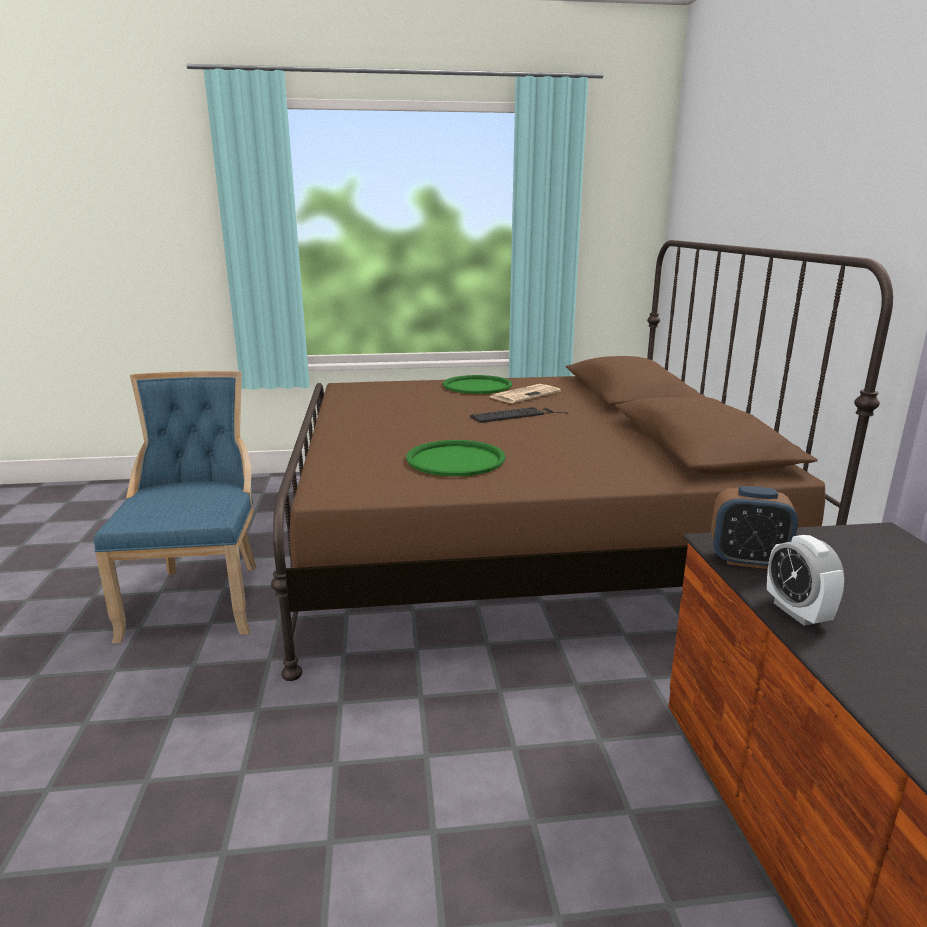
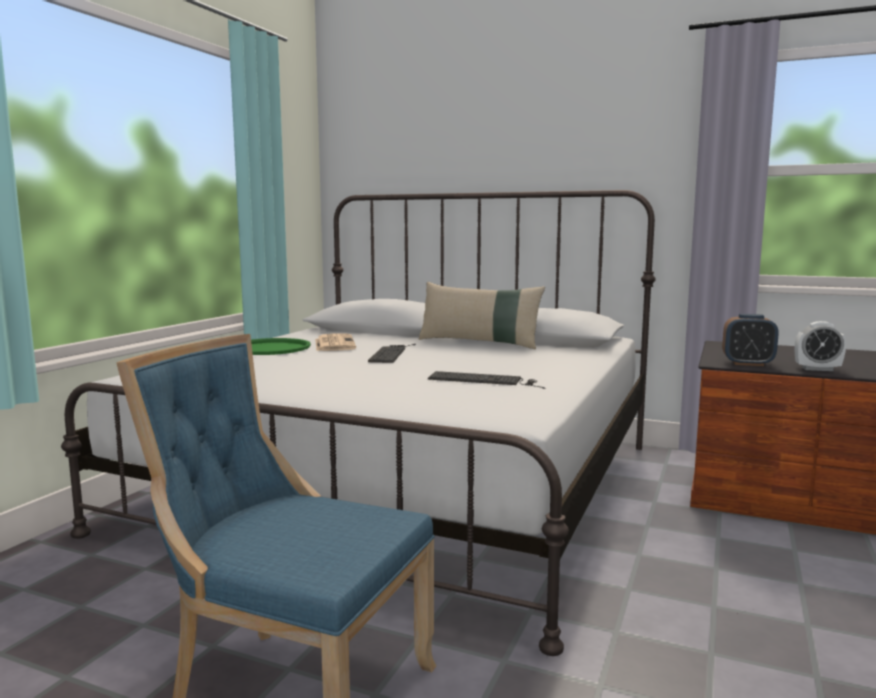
camera: 60 degrees left, 10 degrees down
brown bed [271,240,893,681] -> white bed [61,190,656,656]
green tray [406,440,505,476] -> keyboard [428,371,545,389]
alarm clock [711,486,798,569] -> alarm clock turned 60 degrees clockwise [722,314,779,366]
none -> beige pillow [419,282,545,349]

